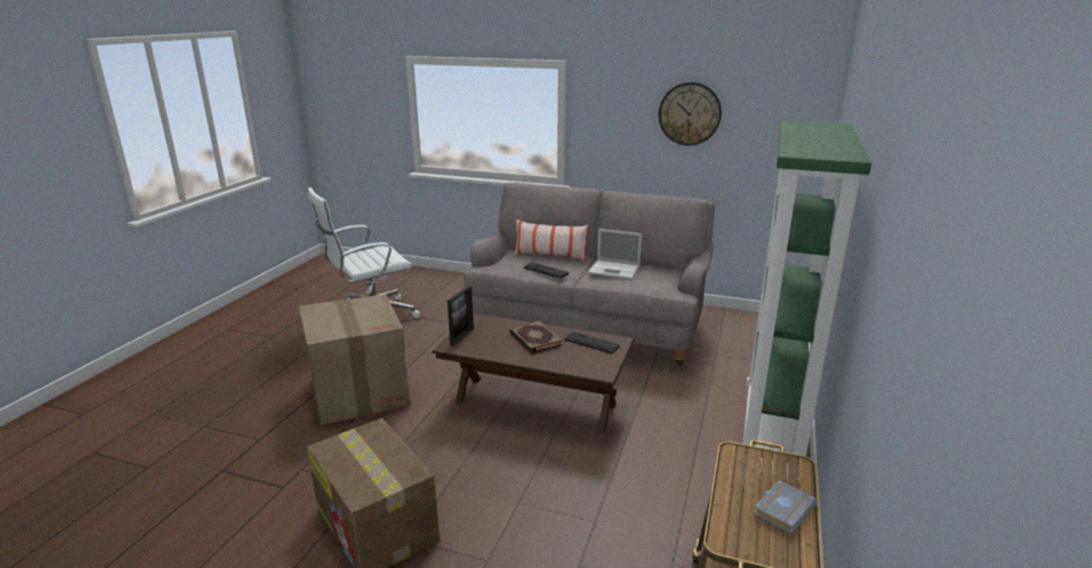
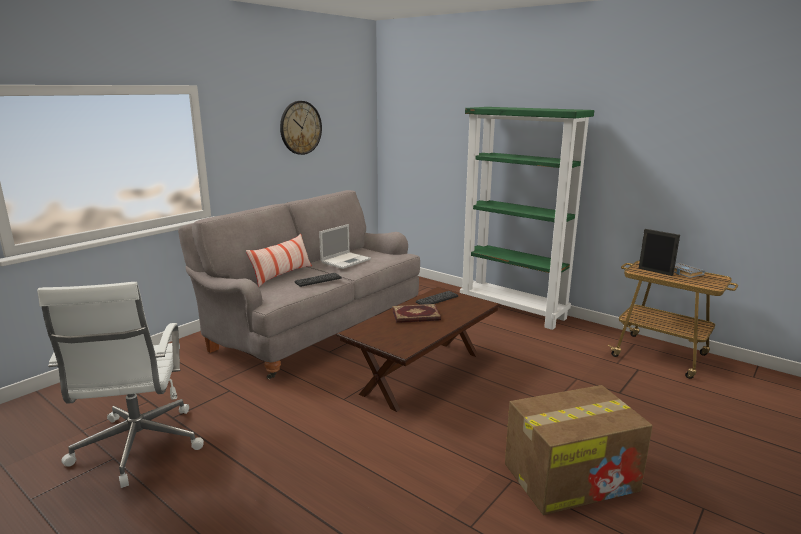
camera: 70 degrees left, 5 degrees down
cardboard box [299,294,411,425] -> none
picture frame [447,286,474,346] -> picture frame moved to [638,229,680,276]

